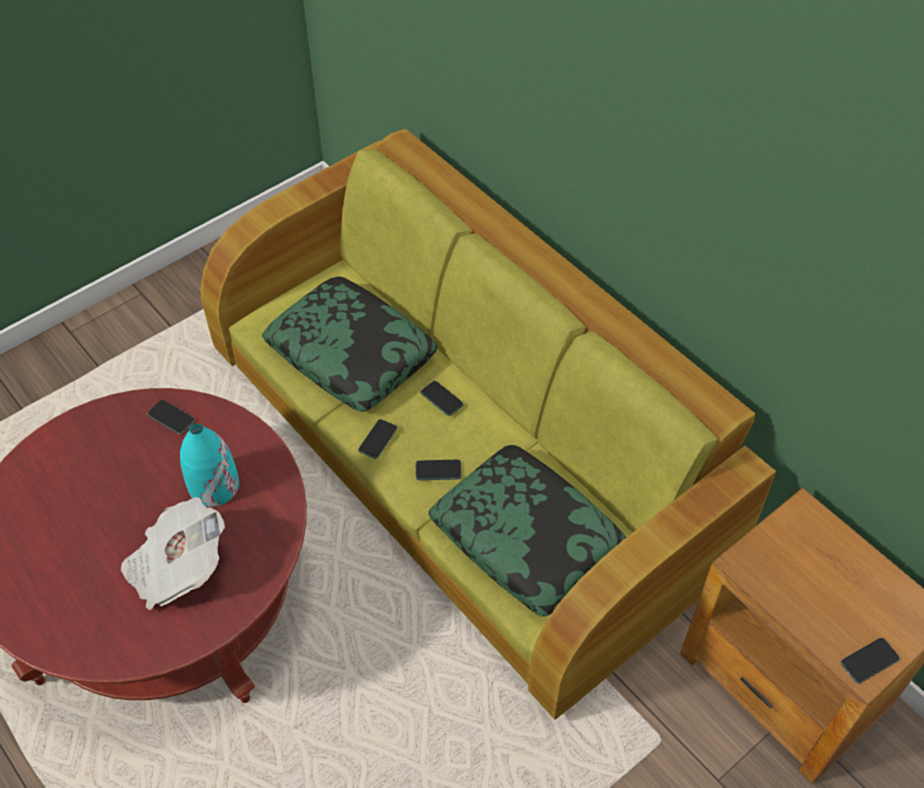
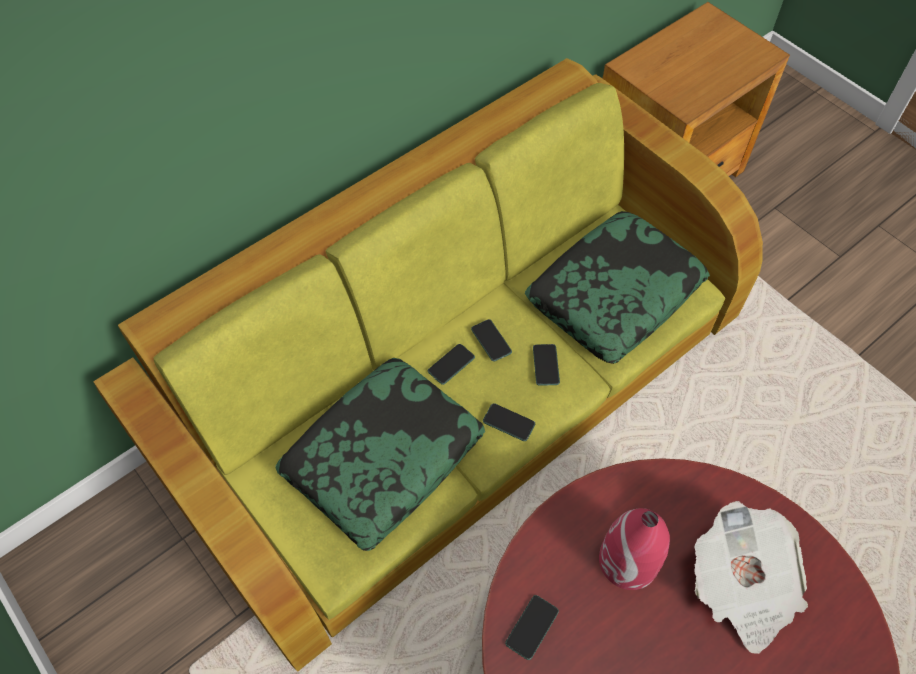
camera: 90 degrees left, 5 degrees up
turquoise vase [180,424,239,507] -> red vase [599,508,670,590]
phone [840,638,900,684] -> phone moved to [471,319,512,362]

